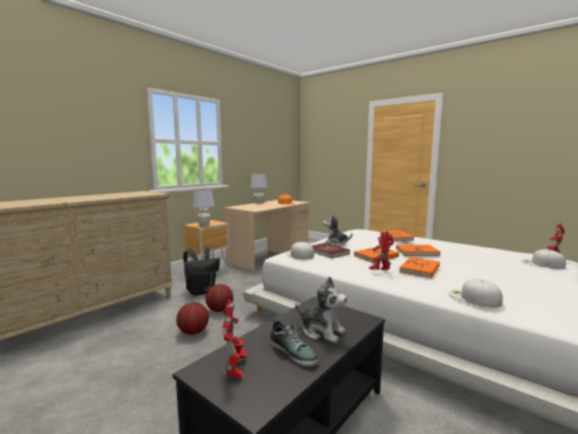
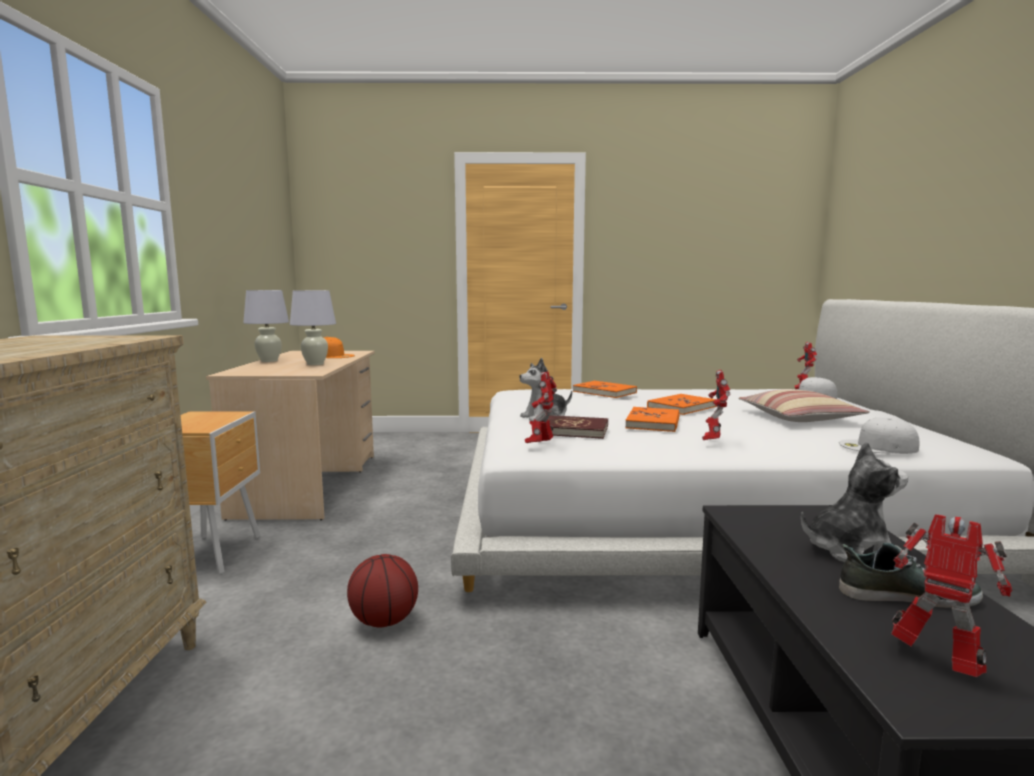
camera: 40 degrees left, 0 degrees up
basketball [176,302,209,335] -> none
black backpack [183,247,220,296] -> none
white table lamp [192,189,215,227] -> white table lamp moved to [290,290,336,365]
white cap [286,242,314,260] -> toy robot [525,371,557,443]
orange book [400,257,440,278] -> none
none -> pillow [738,389,870,422]

